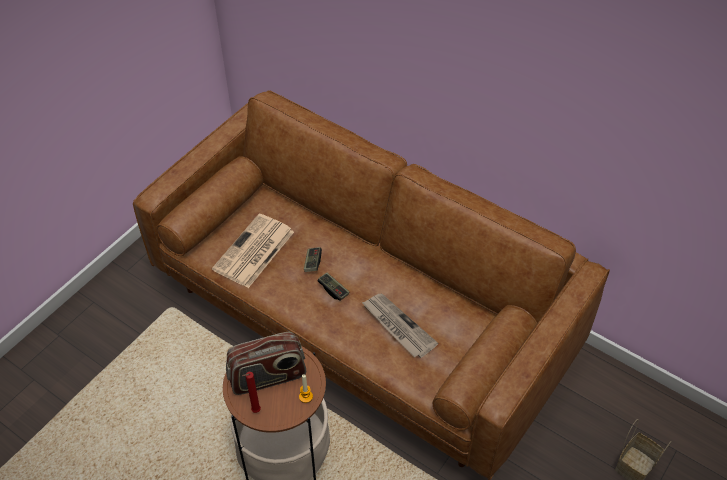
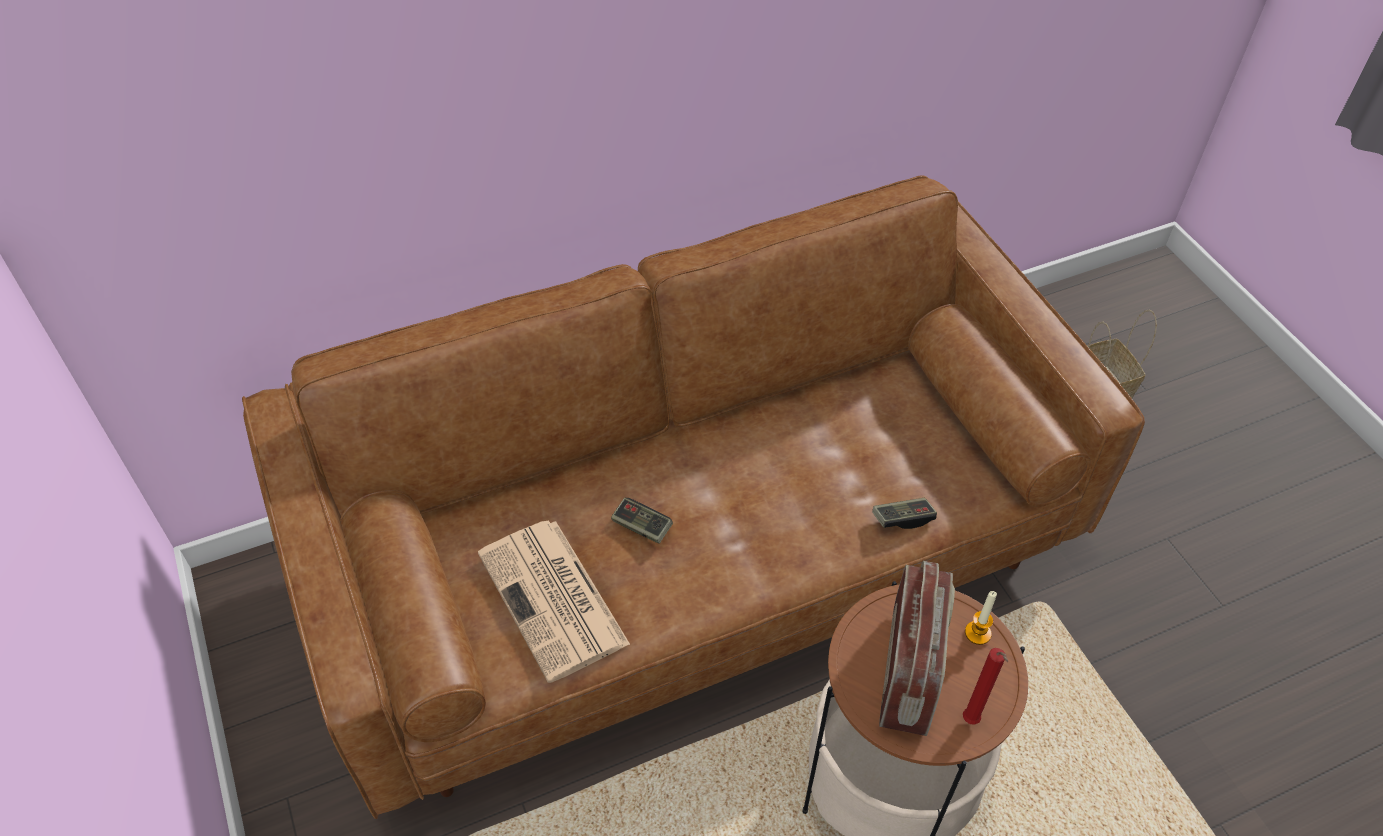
camera: 60 degrees left, 0 degrees up
game controller [317,273,350,301] -> game controller moved to [872,498,937,529]
newspaper [361,294,438,358] -> none

